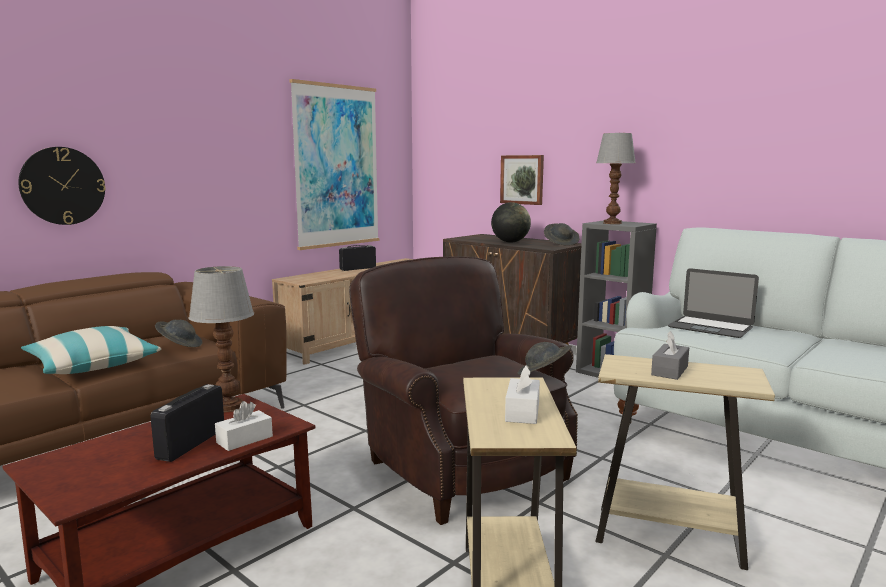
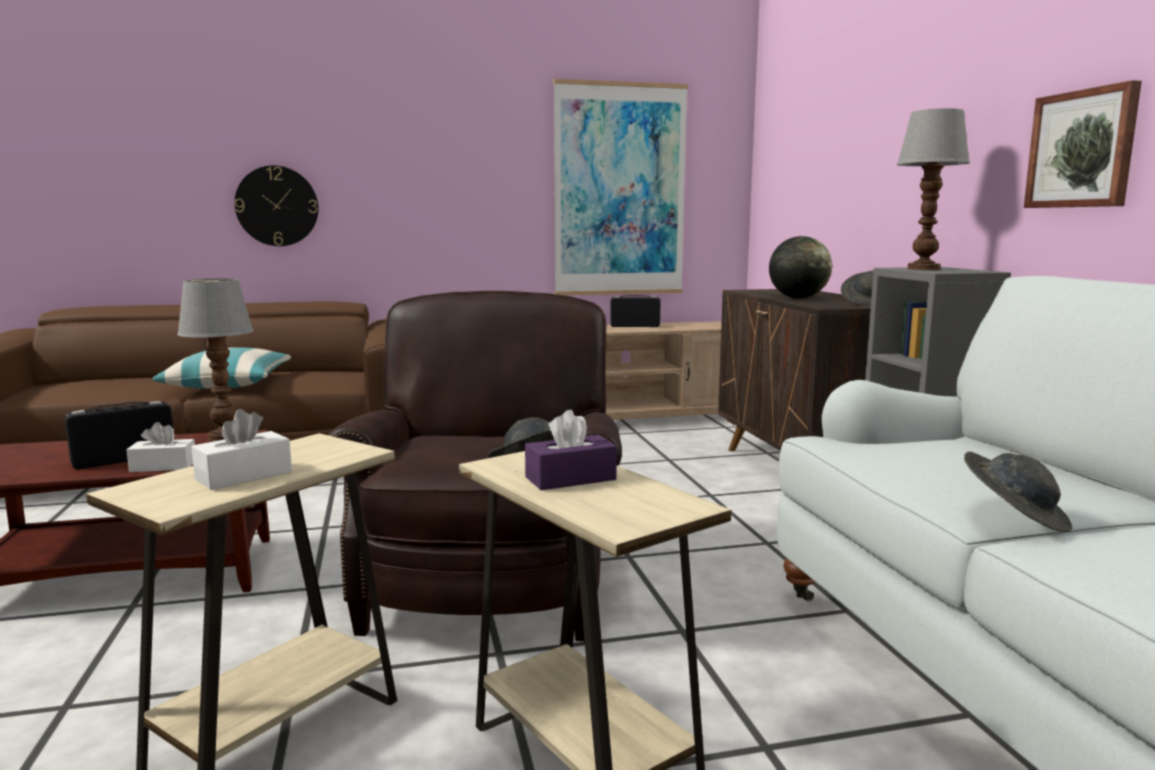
camera: 35 degrees right, 0 degrees up
grey hat [155,320,203,347] -> grey hat moved to [964,451,1072,532]
picture [500,155,544,205] -> picture moved to [1024,80,1142,208]
grey tissue box [651,331,689,380] -> purple tissue box [525,410,617,490]
laptop [668,268,759,338] -> none

